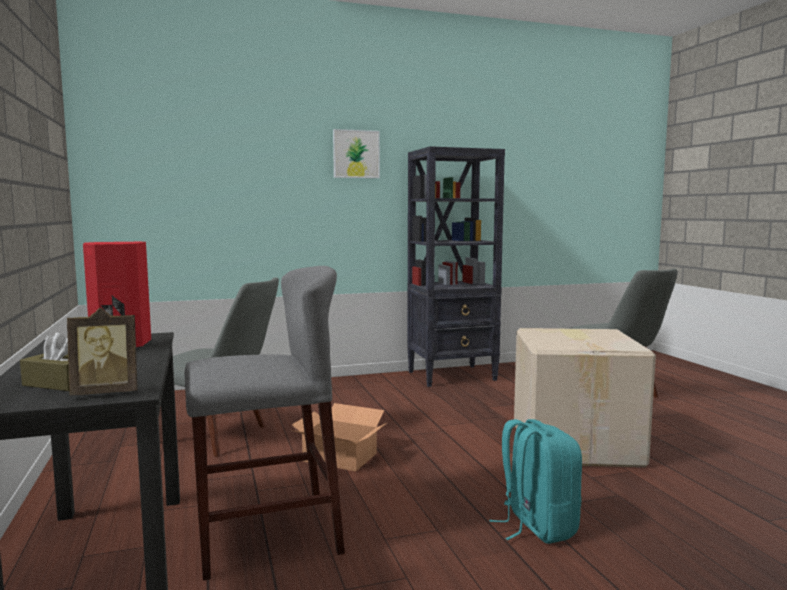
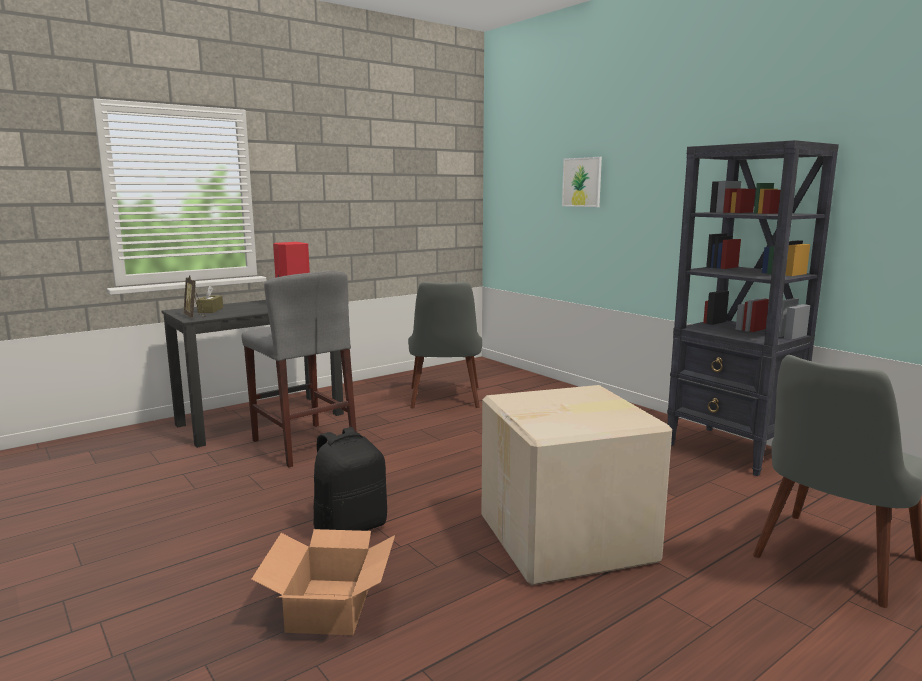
camera: 70 degrees right, 5 degrees up
cardboard box [292,403,388,472] -> cardboard box moved to [251,529,395,635]
picture [333,129,380,178] -> picture moved to [562,157,602,207]
turquoise backpack [489,419,582,544] -> black backpack [313,427,387,531]

